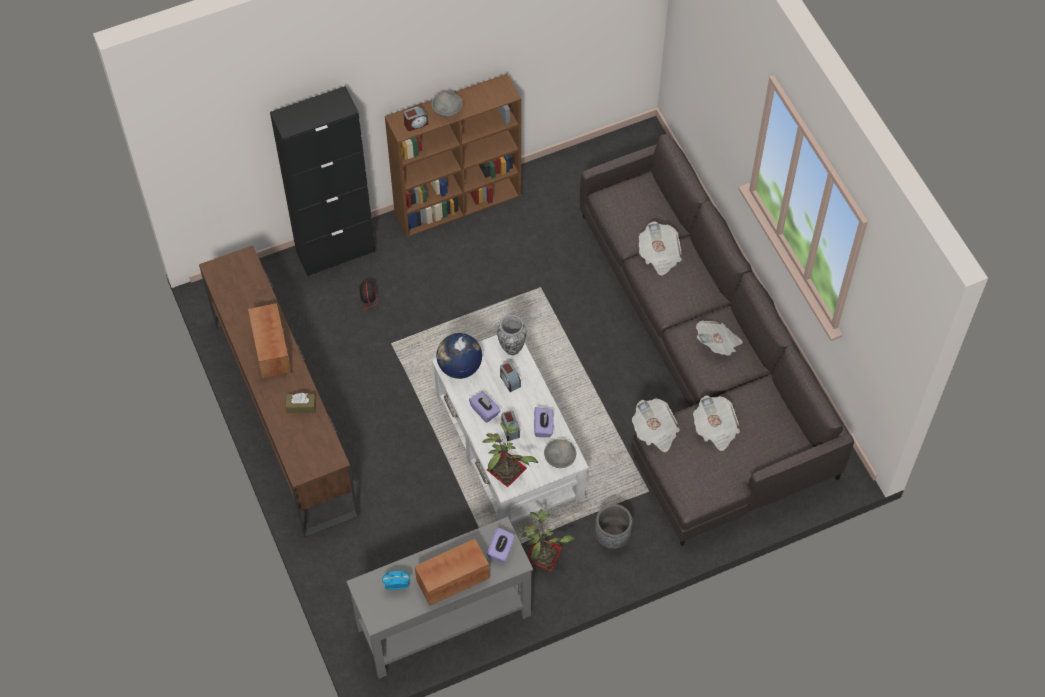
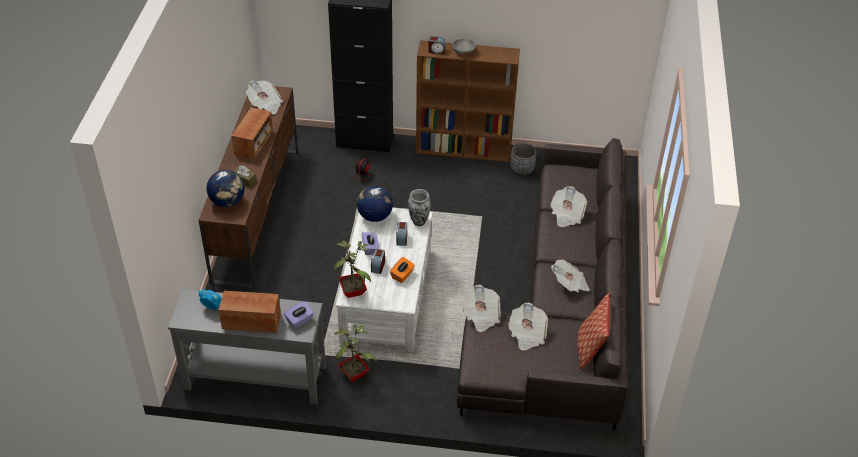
camera: 30 degrees right, 15 degrees down
purple tissue box [534,407,554,437] -> orange tissue box [390,257,415,283]
grey bowl [544,439,576,468] -> none
grey planter [595,504,632,549] -> grey planter moved to [510,143,537,177]
none -> globe [206,170,244,207]
none -> newspaper [246,80,283,114]
none -> pillow [577,293,610,369]

